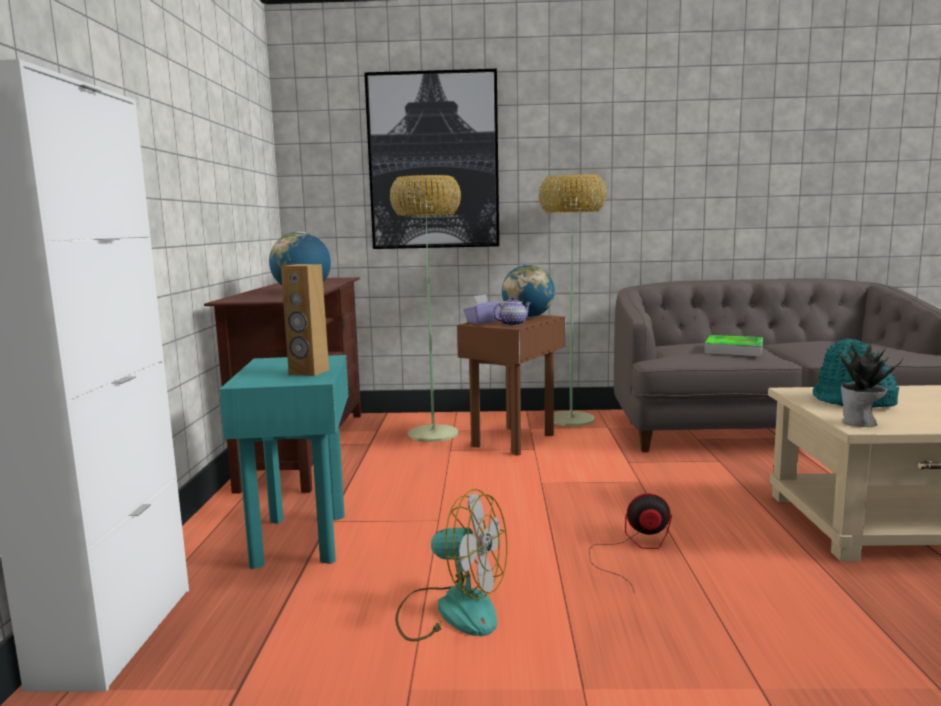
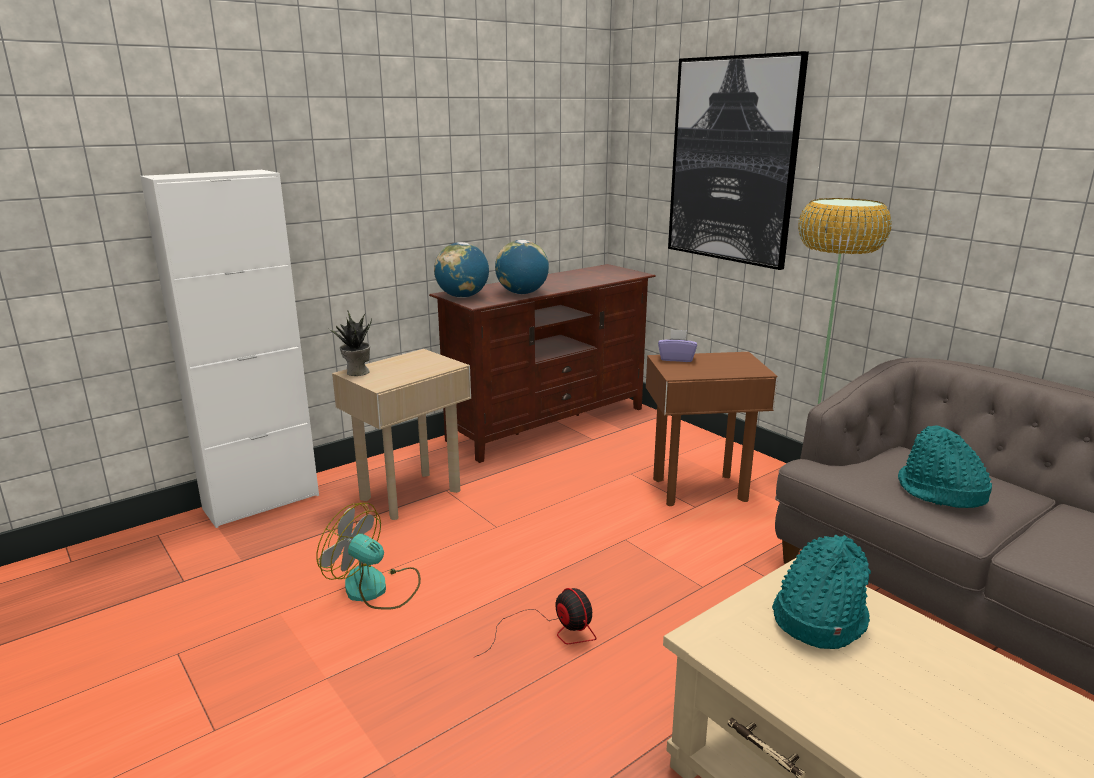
camera: 50 degrees right, 10 degrees up
turquoise side table [219,355,348,569] -> beige side table [332,349,471,520]
brown speaker [281,264,329,376] -> none
floor lamp [389,175,461,442] -> none
fan [395,489,507,641] -> fan turned 135 degrees clockwise [316,503,421,609]
teapot [493,297,531,326] -> none
globe [502,265,555,318] -> globe moved to [434,242,489,298]
tray [704,335,763,356] -> turquoise hat [898,425,992,508]
potted plant [839,340,903,427] -> potted plant moved to [327,310,372,376]

